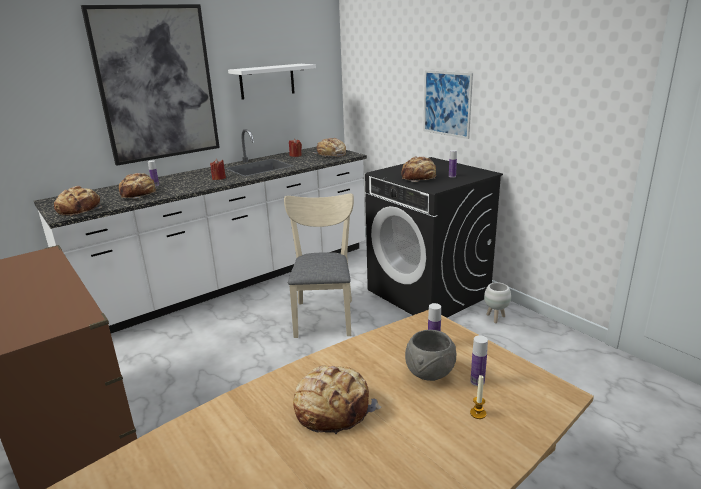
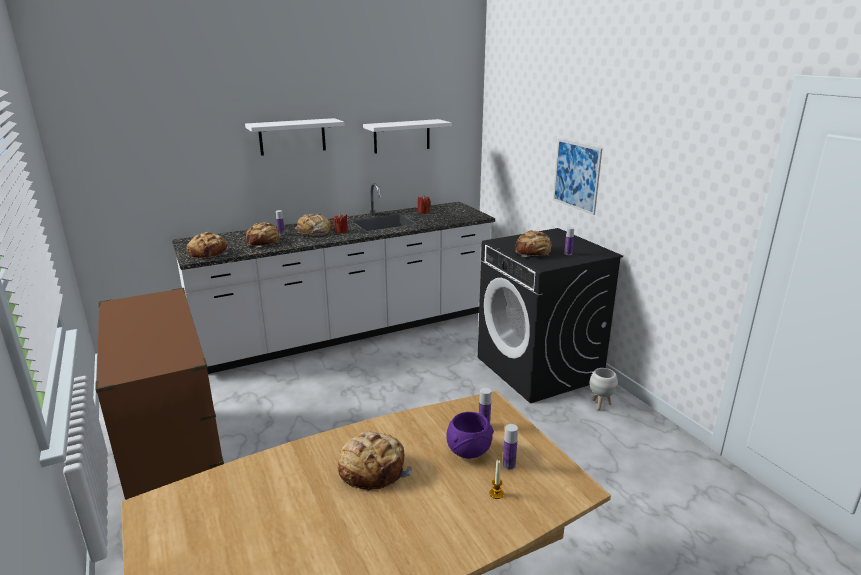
camera: 10 degrees right, 0 degrees up
picture [81,4,220,166] -> white shelf [245,118,345,156]
beige chair [284,194,354,338] -> none
bread [313,138,346,157] -> bread moved to [295,213,331,236]
grey bowl [405,330,456,381] -> purple bowl [446,412,494,459]

